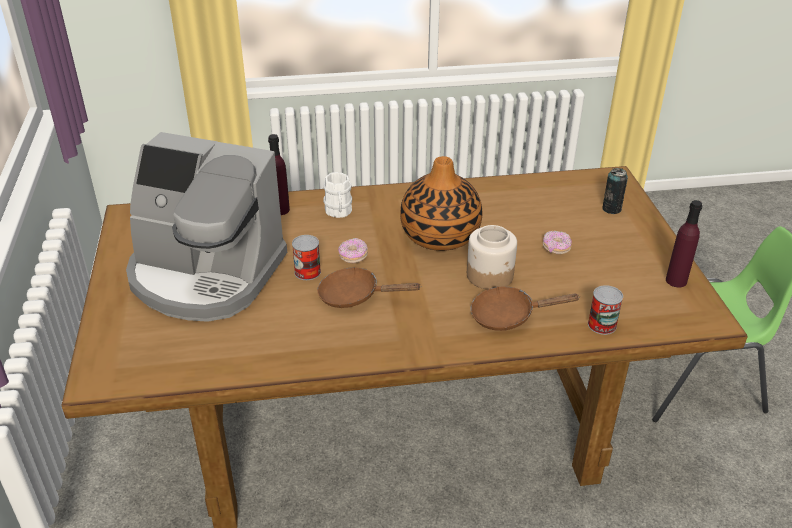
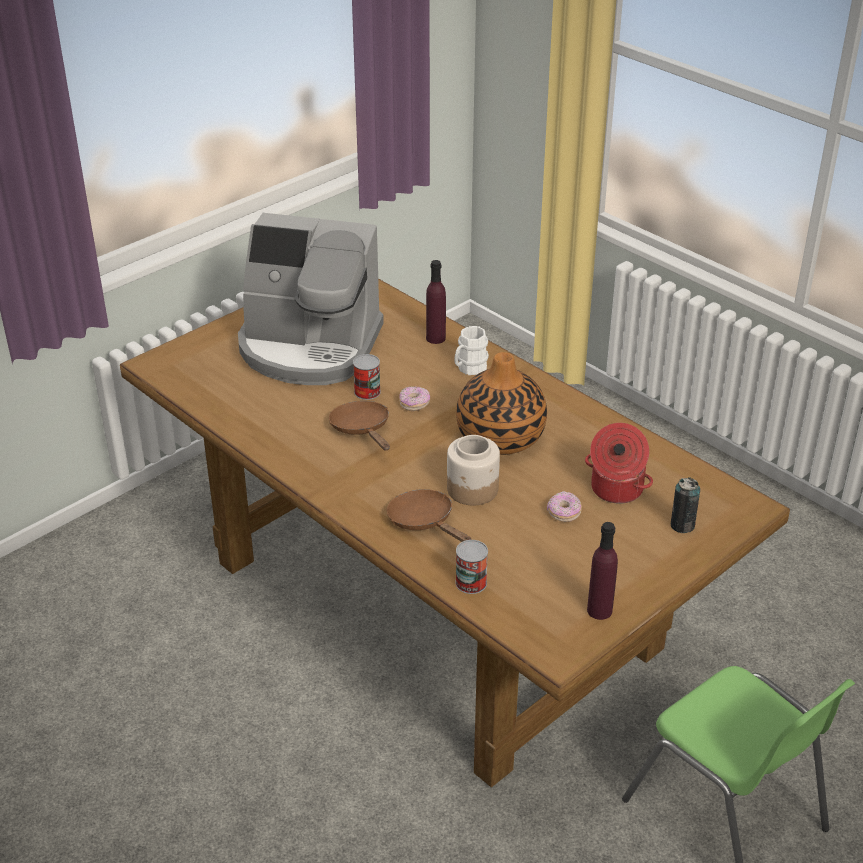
camera: 55 degrees right, 0 degrees up
coffee machine [126,132,287,322] -> coffee machine turned 60 degrees counterclockwise [238,213,384,385]
none -> cooking pot [585,423,653,504]

